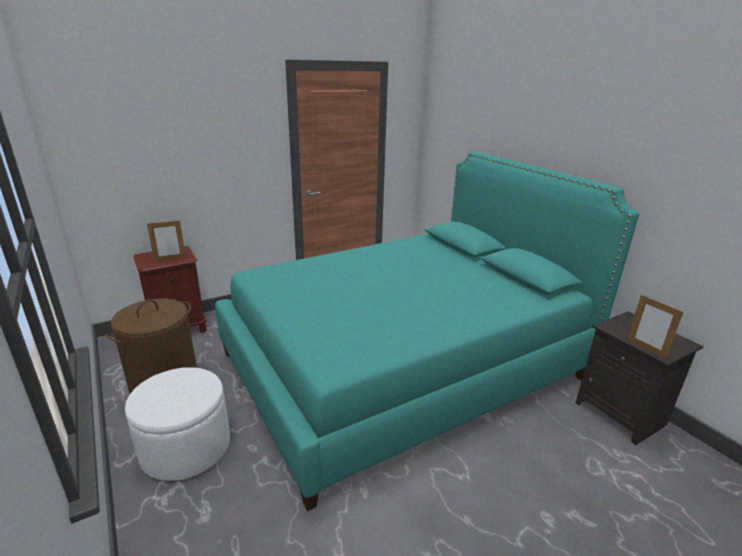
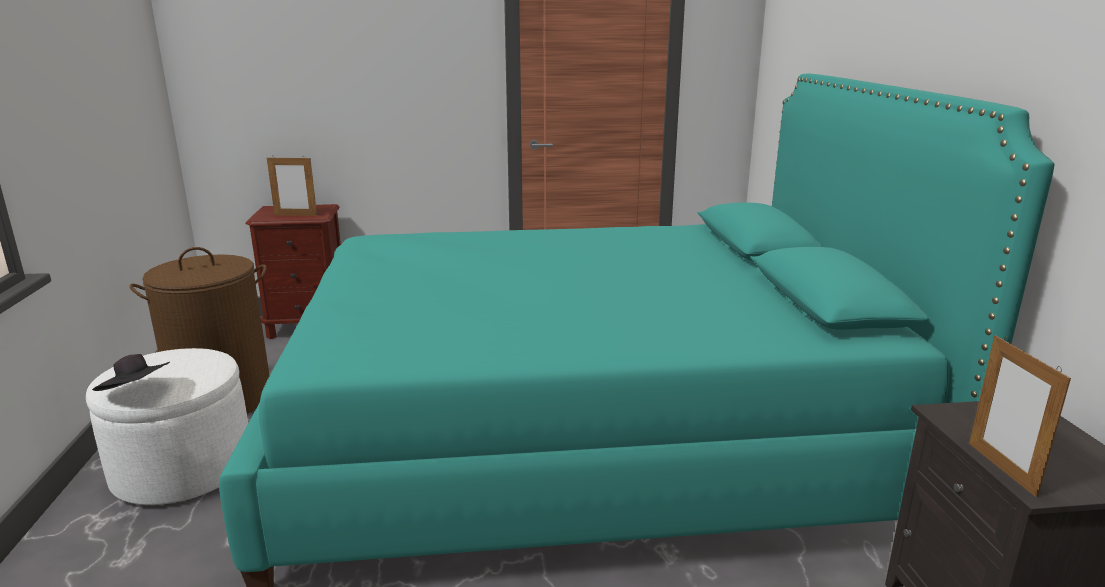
camera: 25 degrees right, 5 degrees down
none -> black hat [92,354,170,391]

